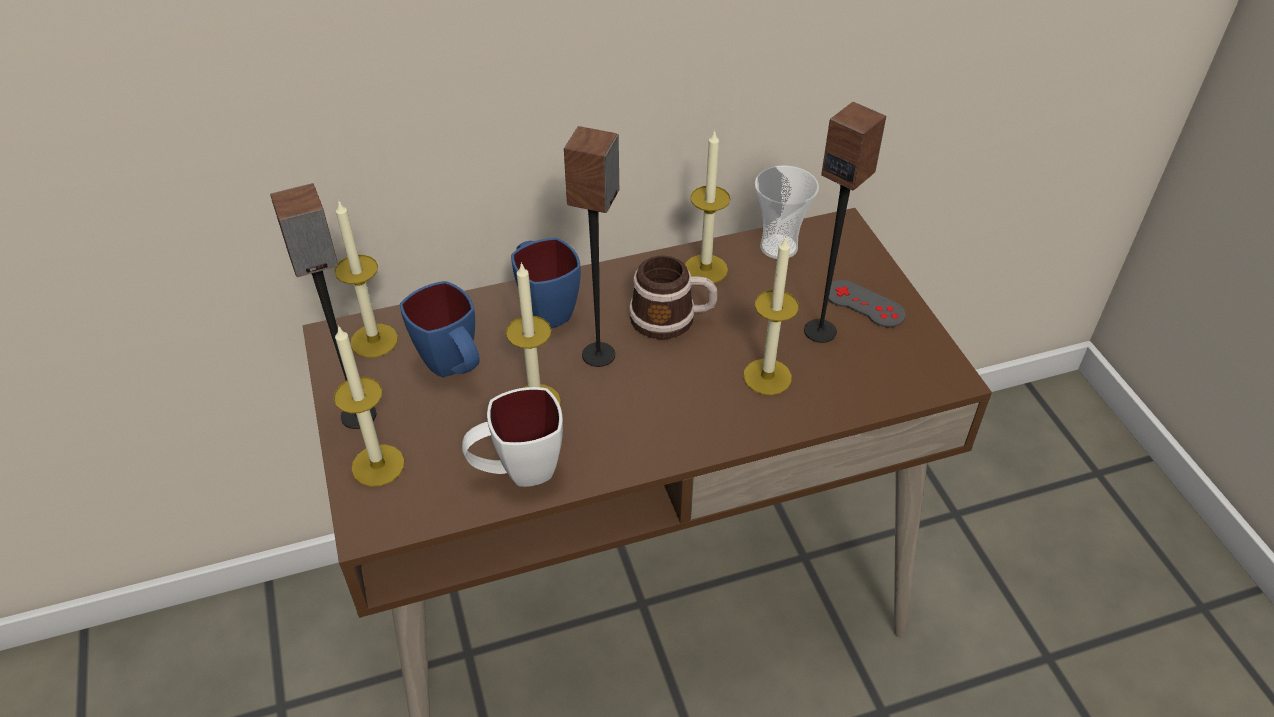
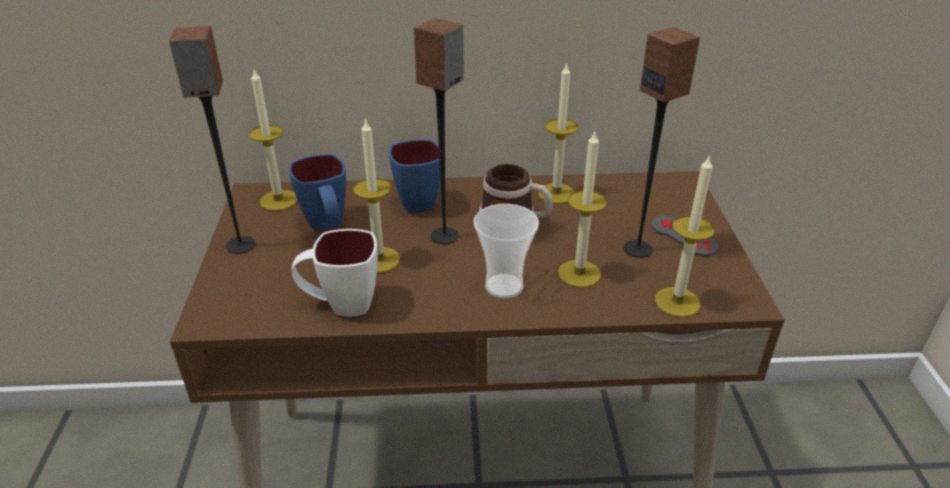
camera: 15 degrees right, 10 degrees down
candle [334,325,405,487] -> candle moved to [655,154,715,317]
cup [755,165,819,259] -> cup moved to [474,204,539,298]

